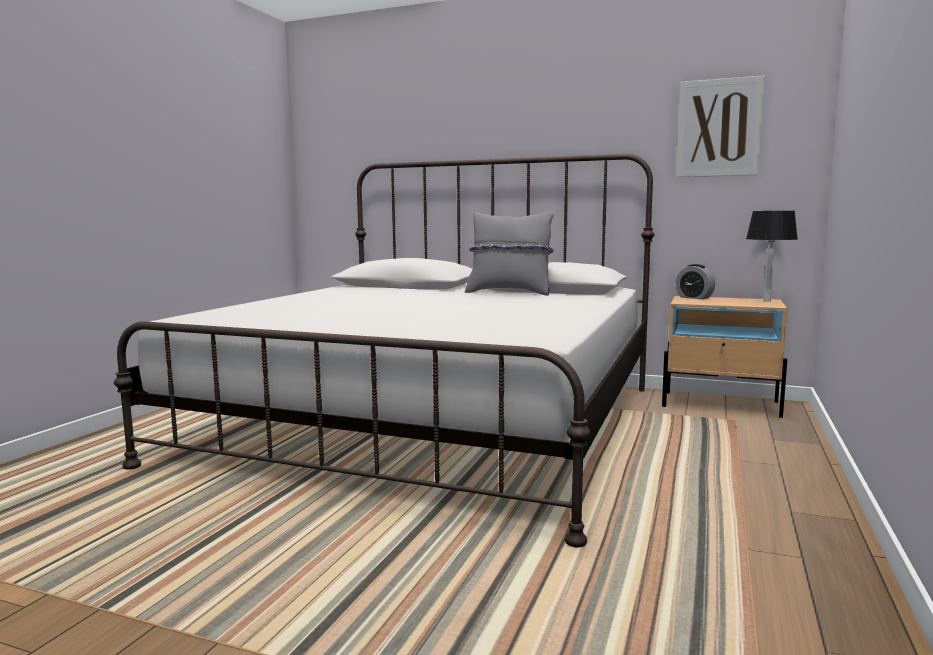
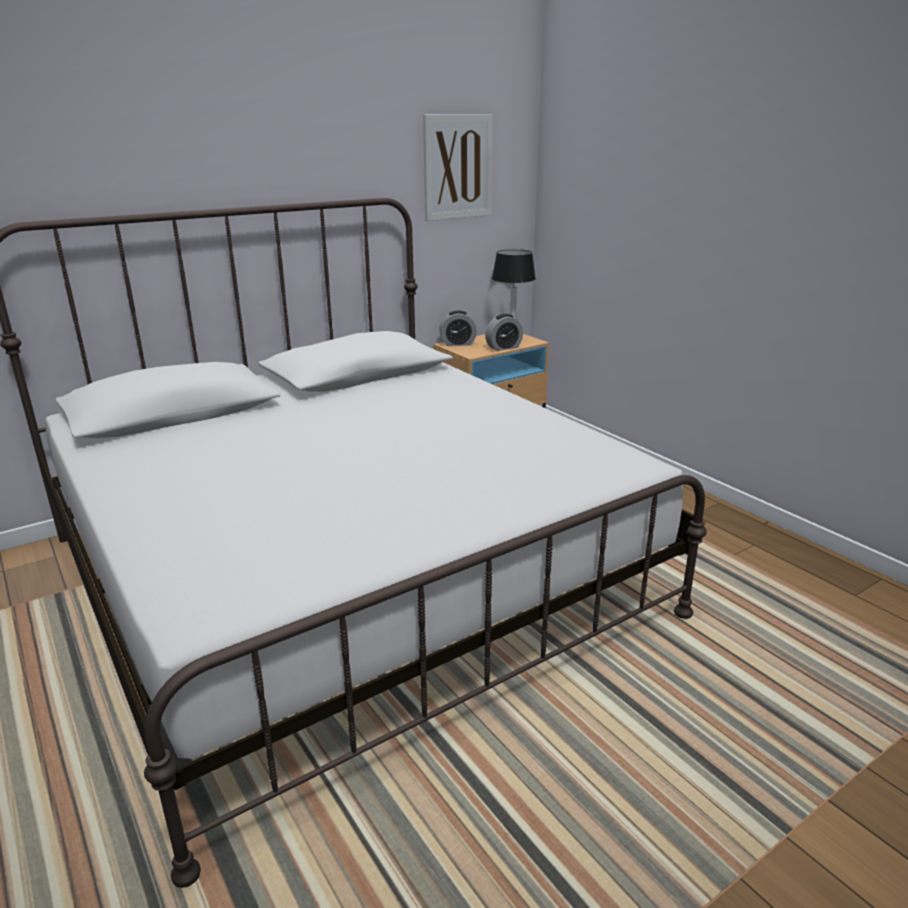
camera: 55 degrees left, 15 degrees up
grey pillow [465,212,554,296] -> none
none -> alarm clock [485,314,523,351]

